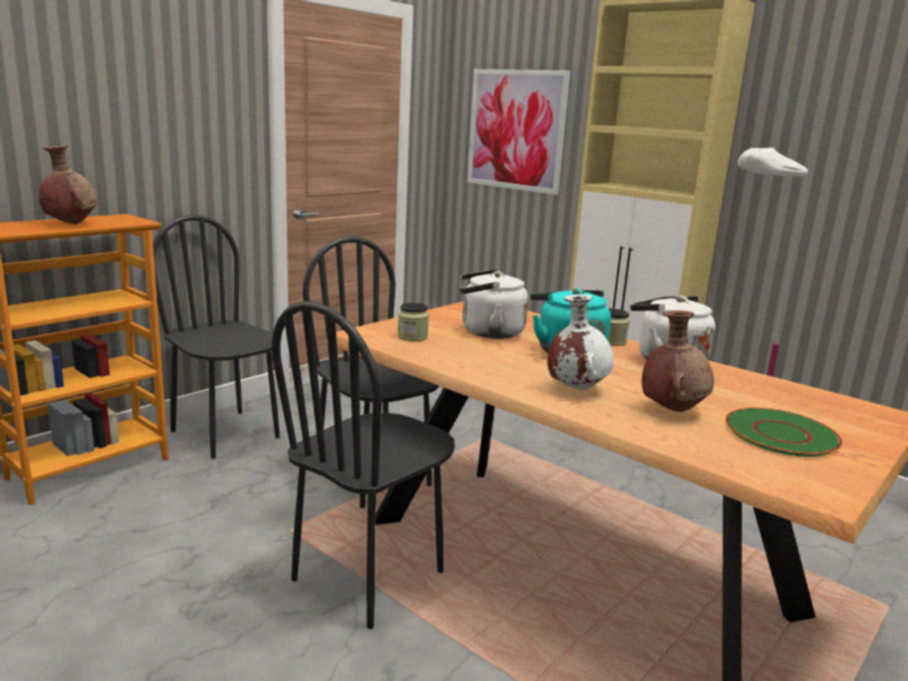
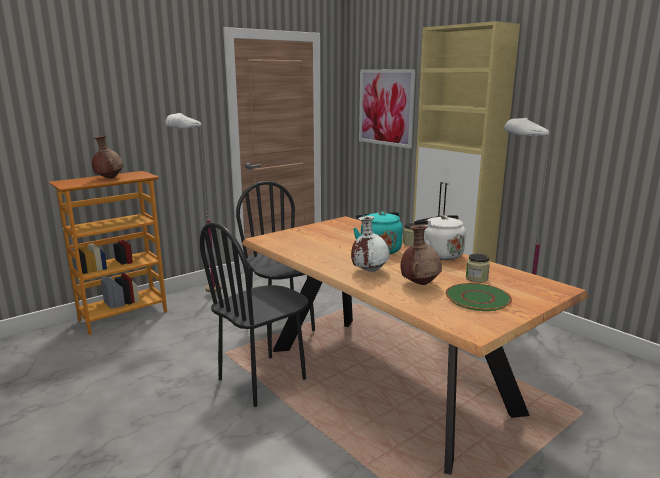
camera: 10 degrees right, 0 degrees up
black chair [153,215,280,459] -> white floor lamp [165,113,222,293]
jar [398,302,429,341] -> jar moved to [466,254,490,282]
white kettle [460,269,528,339] -> none

